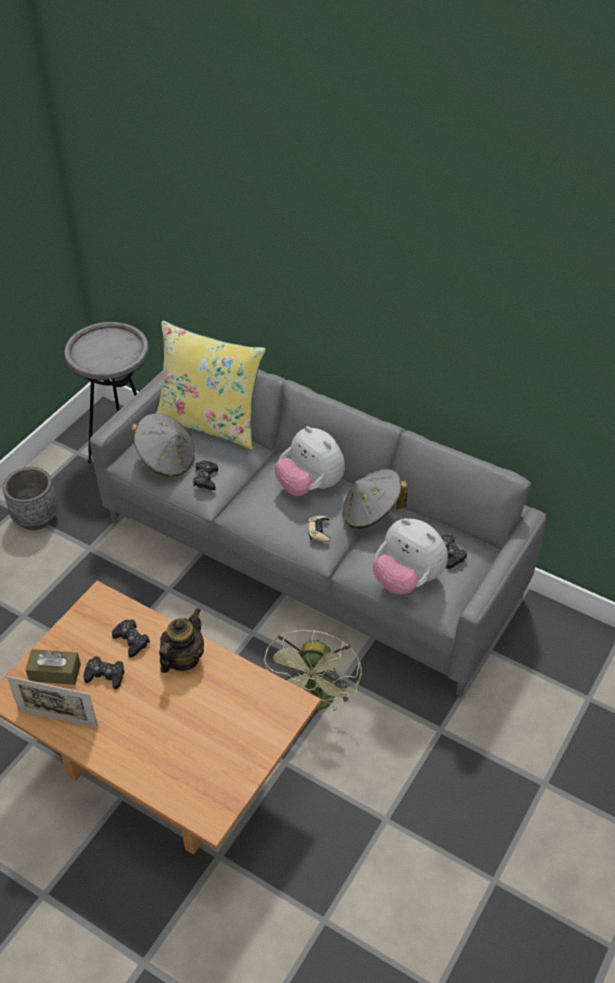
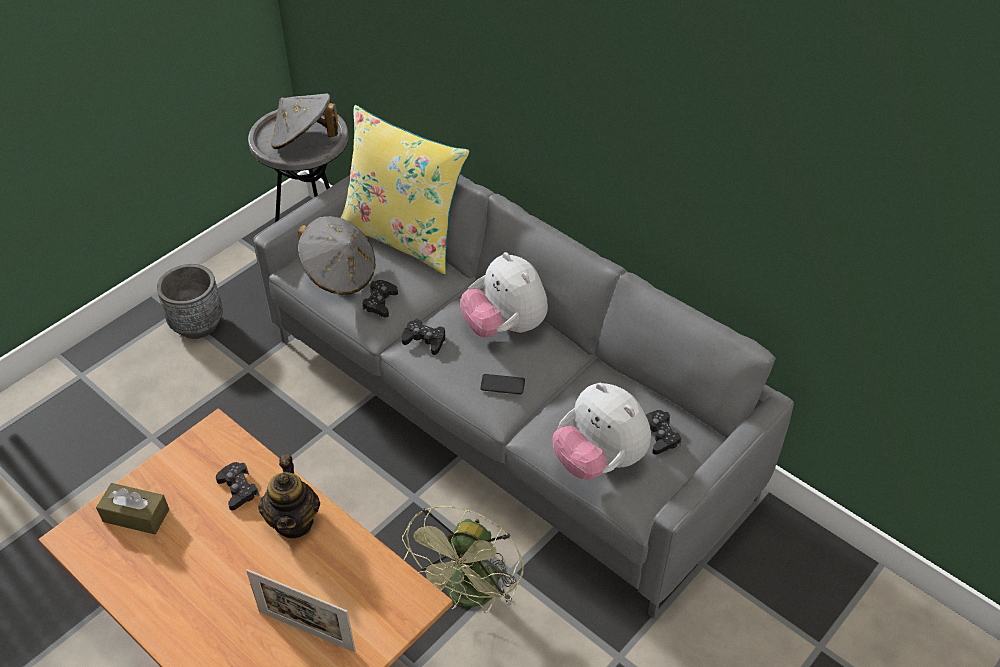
camera: 10 degrees right, 0 degrees up
picture frame [7,676,98,728] -> picture frame moved to [246,569,356,652]
black game controller [83,656,124,689] -> black game controller moved to [402,319,445,355]
teapot [159,608,204,673] -> teapot turned 135 degrees clockwise [258,454,320,538]
beige game controller [308,516,331,542] -> phone [480,374,525,395]
grey hat [342,469,407,529] -> grey hat moved to [271,93,338,149]

